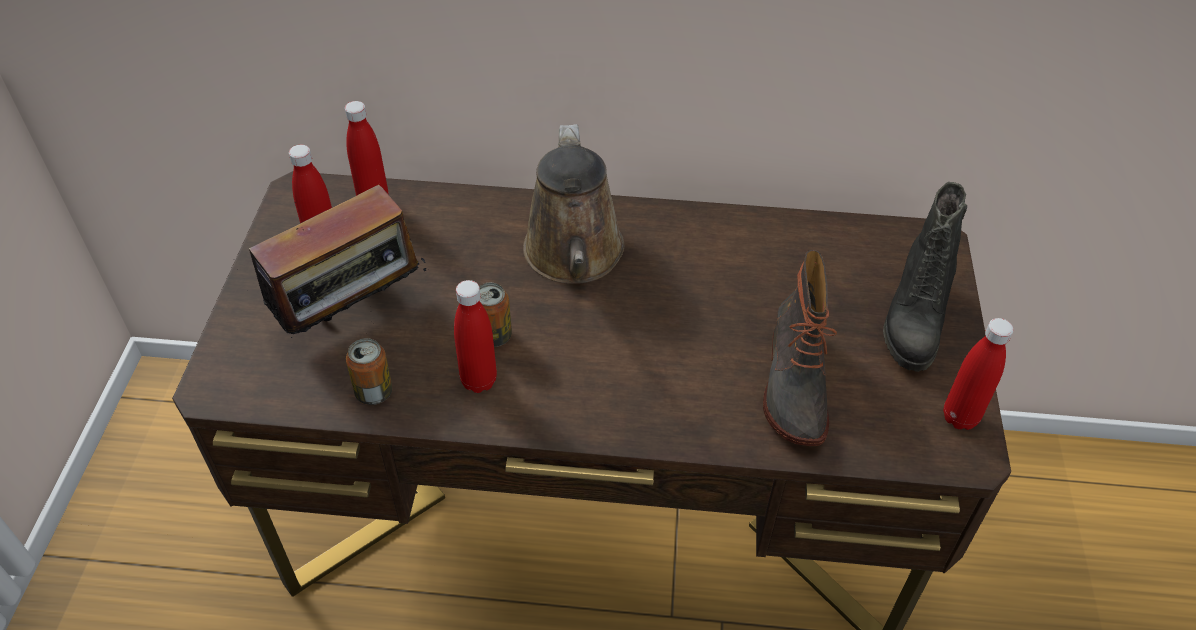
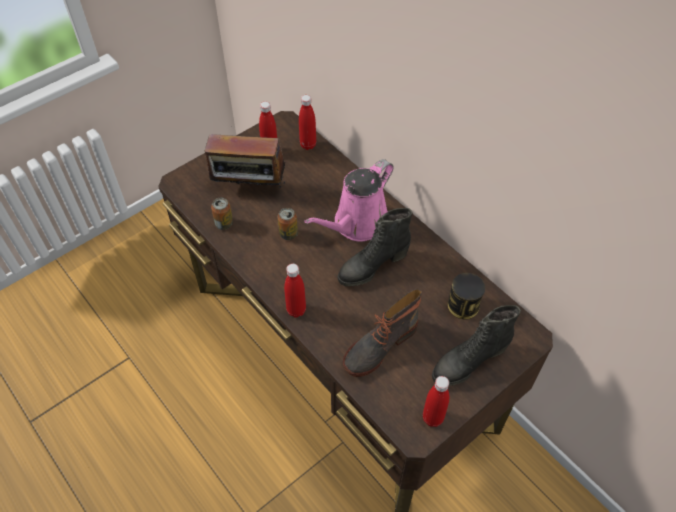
camera: 45 degrees right, 5 degrees up
red bottle [454,280,497,393] -> red bottle moved to [284,264,306,318]
brown watering can [523,124,624,284] -> pink watering can [304,159,393,242]
none -> black boot [338,208,413,287]
none -> can [448,273,485,320]

